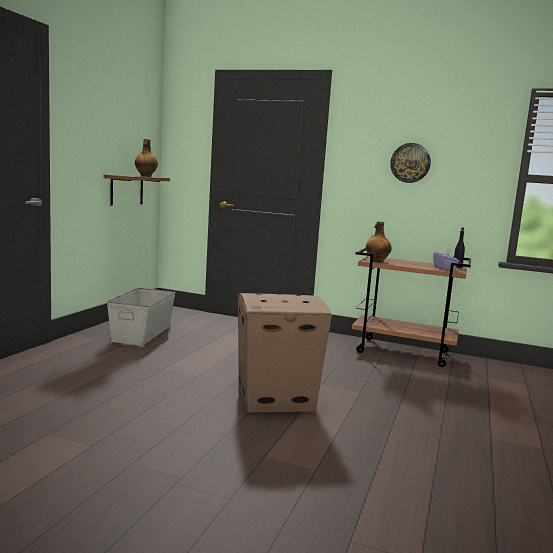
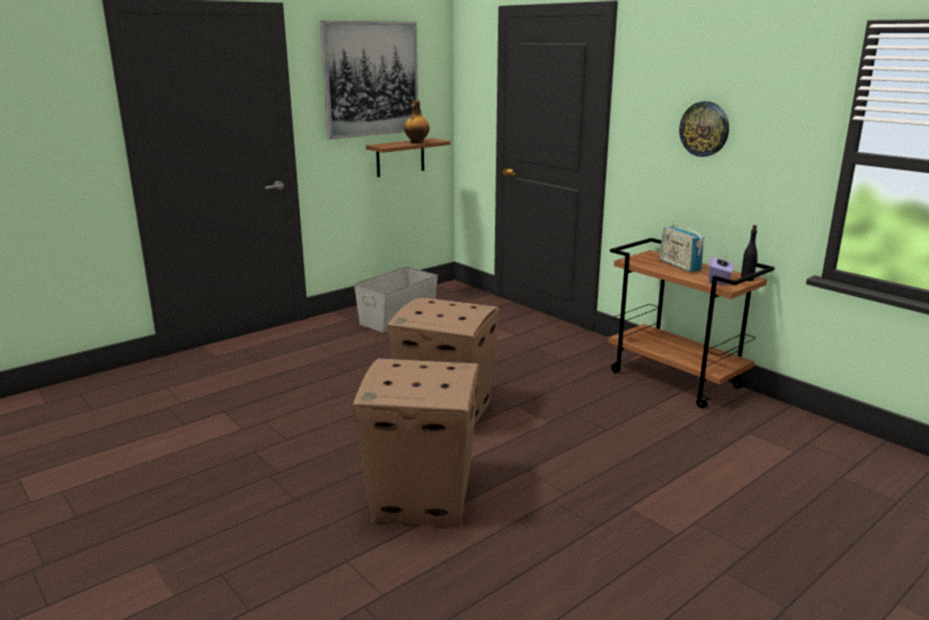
camera: 30 degrees right, 10 degrees up
bottle [366,221,392,263] -> none
none -> picture [320,21,418,139]
none -> cardboard box [353,358,479,528]
none -> radio [659,220,704,272]

